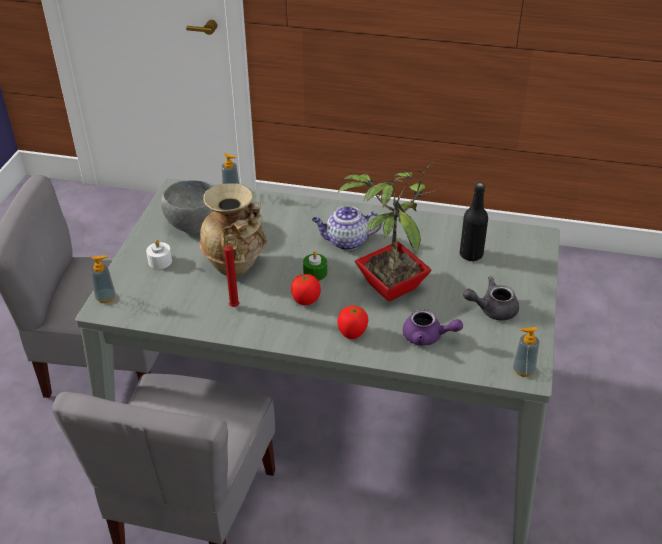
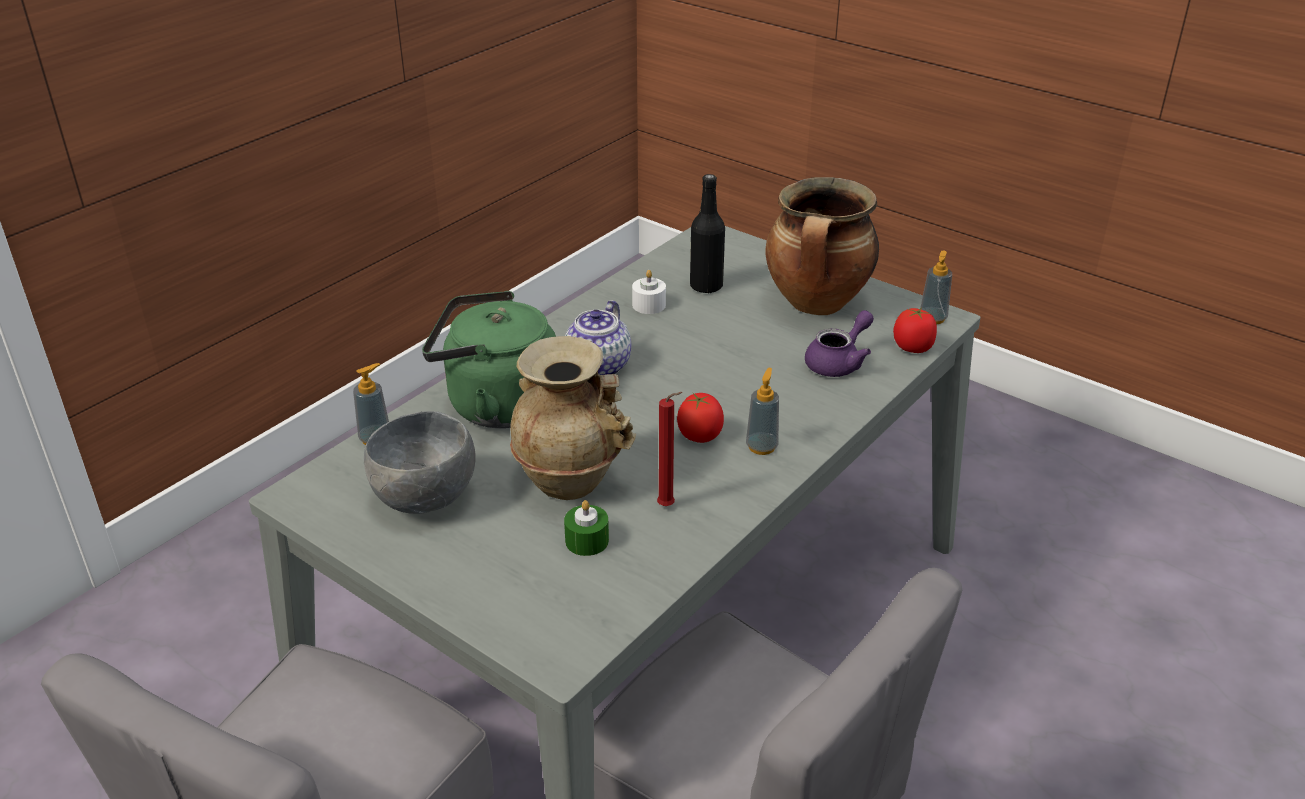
camera: 65 degrees left, 5 degrees down
soap dispenser [90,255,116,303] -> soap dispenser moved to [746,368,779,455]
white candle [146,239,172,269] -> white candle moved to [632,270,666,314]
green candle [303,251,327,281] -> green candle moved to [564,500,609,556]
potted plant [337,162,437,302] -> none
tomato [337,306,368,339] -> tomato moved to [893,307,937,353]
grey teapot [463,276,519,320] -> cooking pot [765,177,879,315]
none -> green kettle [422,291,556,428]

